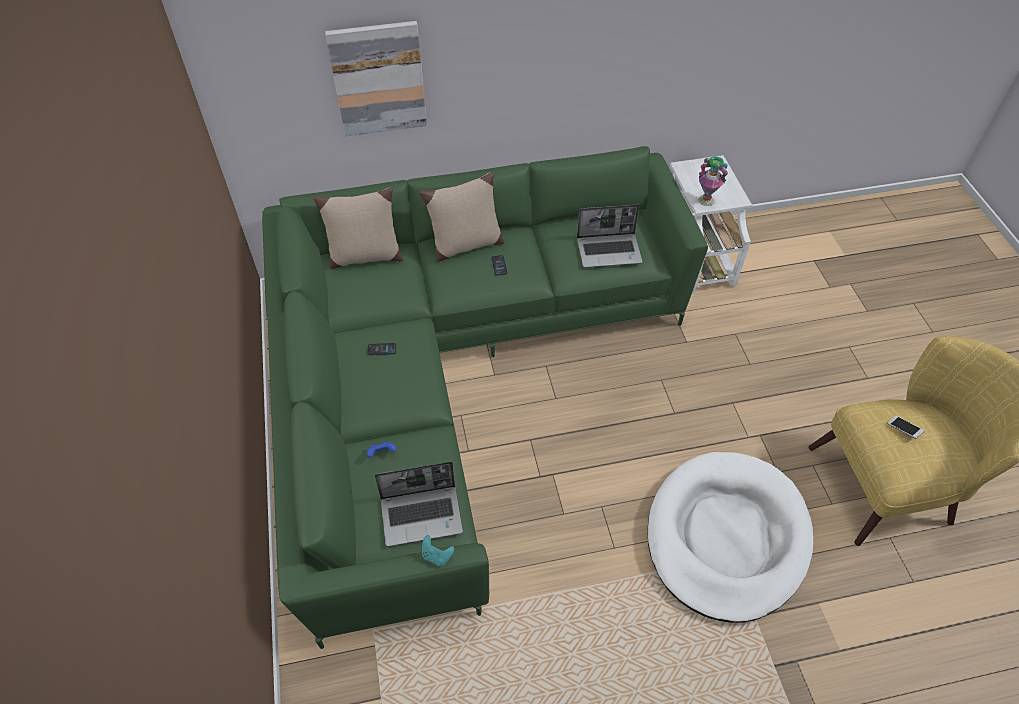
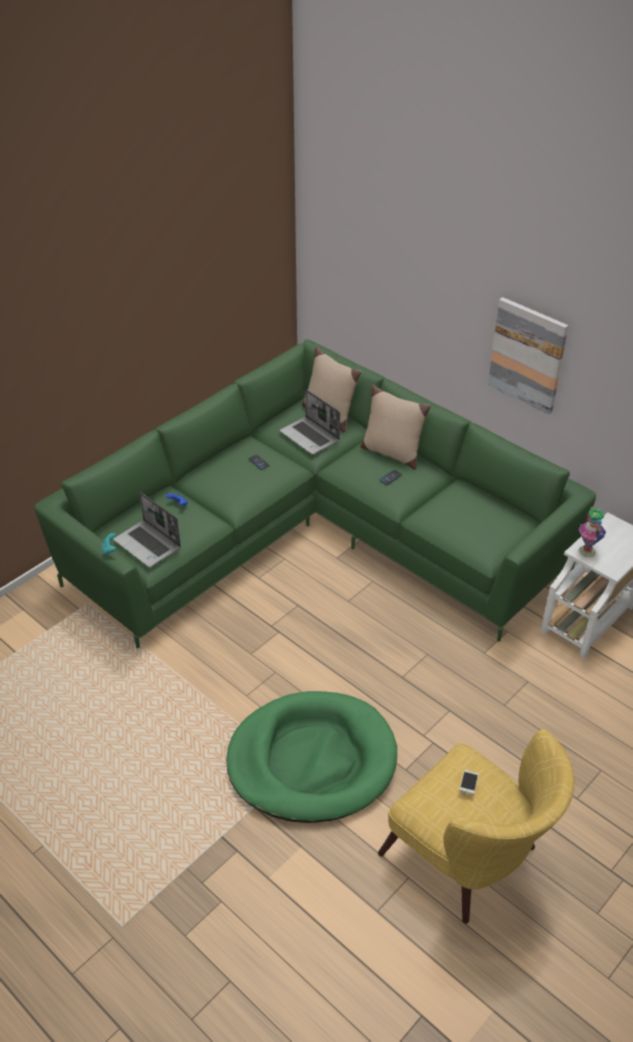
camera: 55 degrees right, 10 degrees down
picture [325,21,427,136] -> picture moved to [488,297,569,415]
laptop [577,204,643,268] -> laptop moved to [280,389,340,455]
white dog bed [647,452,813,622] -> green dog bed [226,691,397,823]

